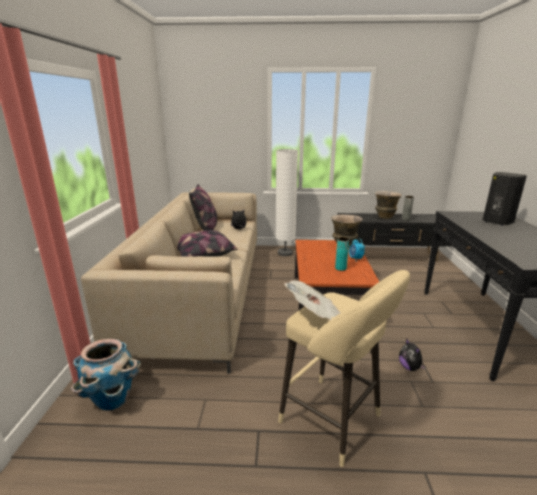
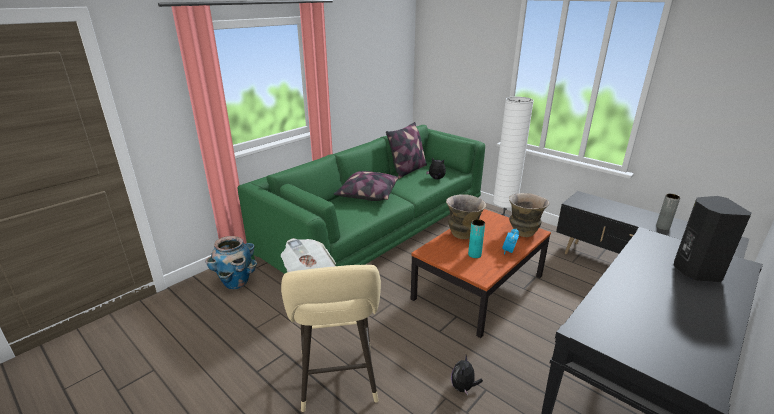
camera: 40 degrees right, 5 degrees up
beige sofa [81,188,257,374] -> green sofa [237,125,485,274]
vase [375,191,402,219] -> vase moved to [446,194,486,239]

